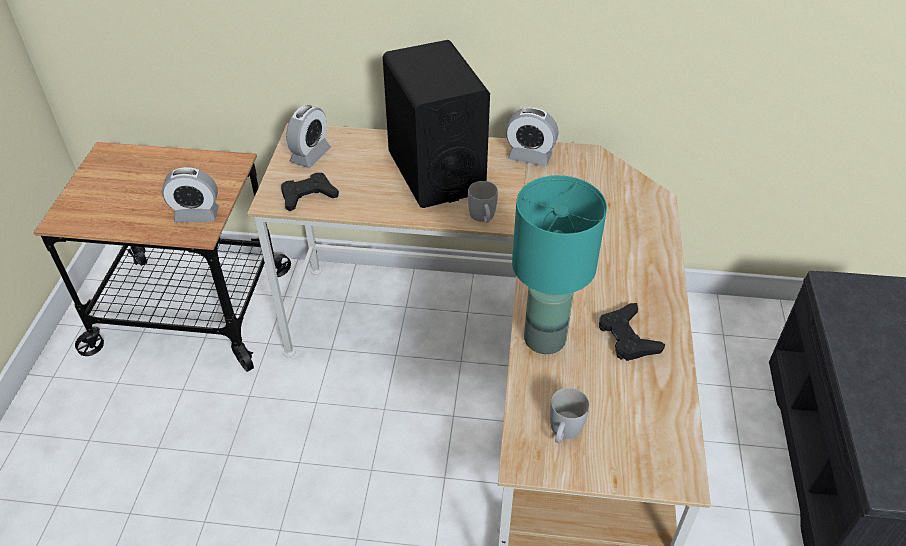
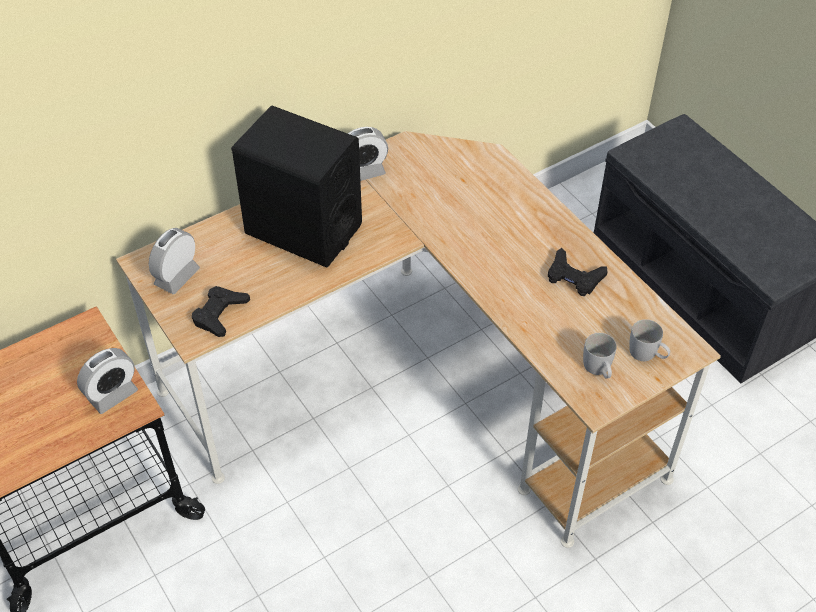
camera: 40 degrees left, 5 degrees up
alarm clock [286,105,331,168] -> alarm clock turned 135 degrees counterclockwise [149,228,200,294]
white mug [468,181,498,223] -> white mug moved to [629,319,670,361]
turquoise table lamp [512,175,607,354] -> none

